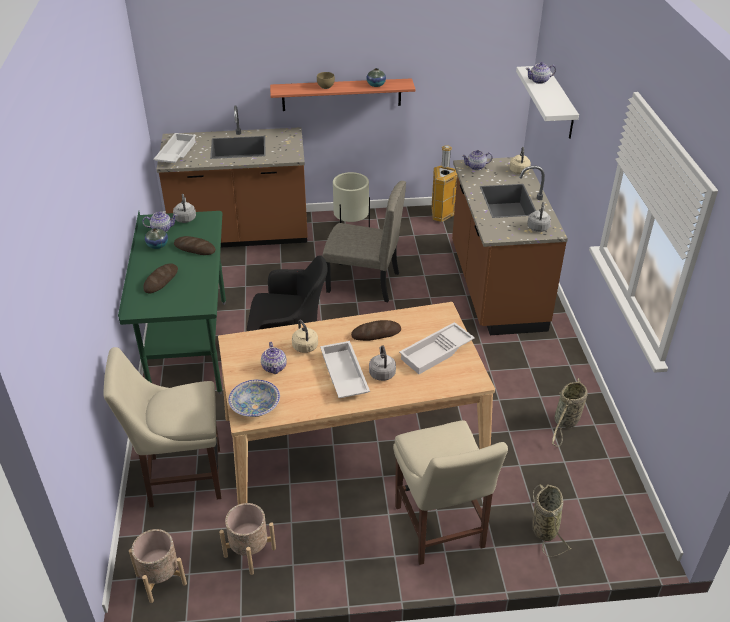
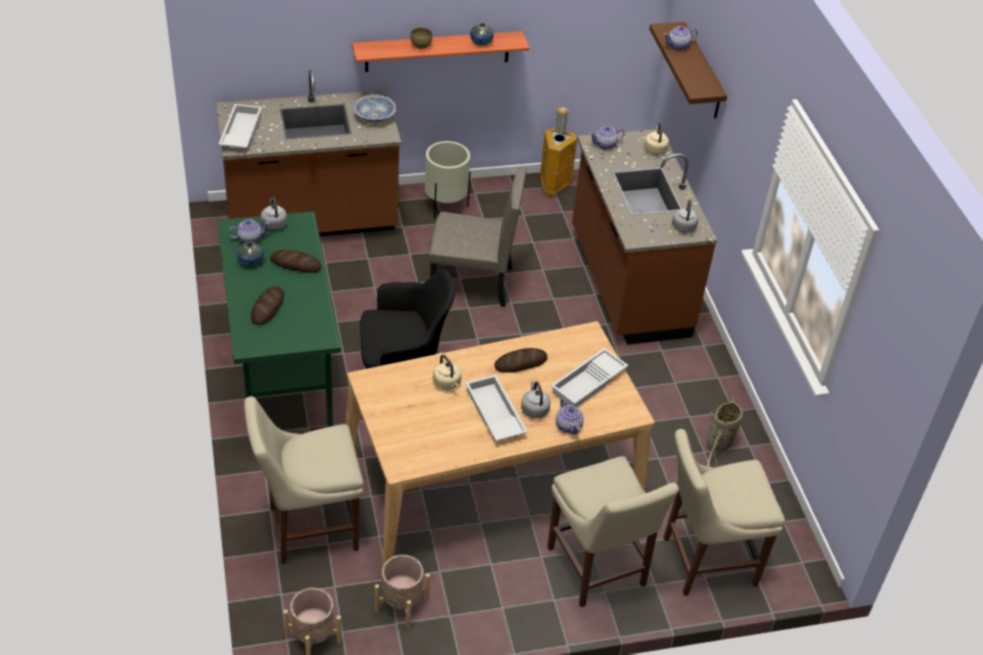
camera: 10 degrees left, 5 degrees up
bowl [228,379,280,417] -> bowl moved to [353,94,397,122]
teapot [261,342,287,374] -> teapot moved to [556,399,584,435]
white shelf [516,66,579,139] -> brown shelf [649,22,727,119]
basket [533,484,571,557] -> beige chair [664,429,785,596]

